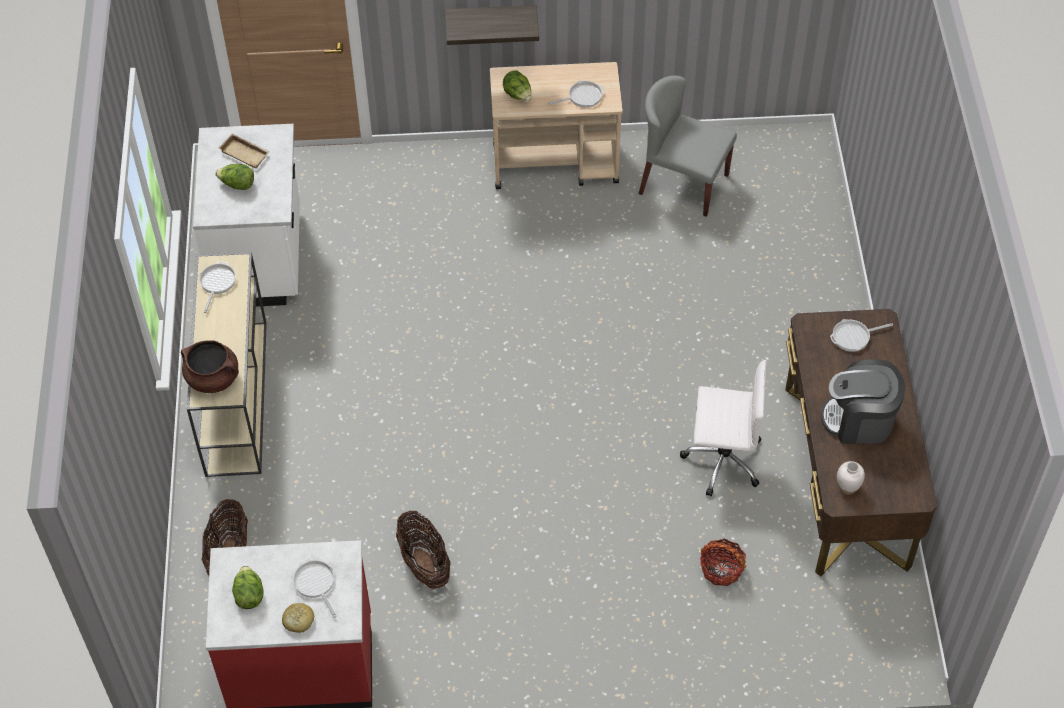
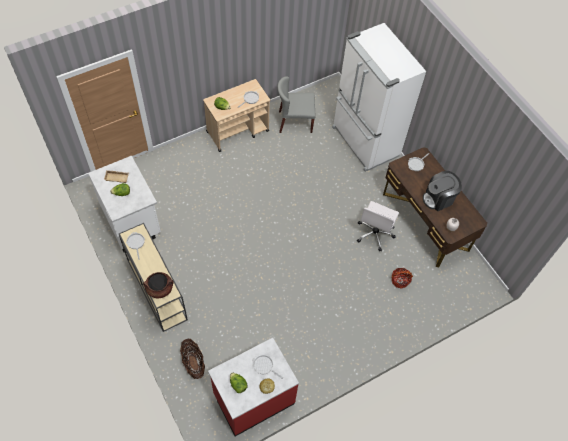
camera: 30 degrees left, 5 degrees up
basket [396,511,450,589] -> none
shelf [445,5,539,45] -> none
white office chair [680,360,767,497] -> white office chair turned 135 degrees clockwise [357,201,399,251]
none -> white fridge [332,23,426,172]

